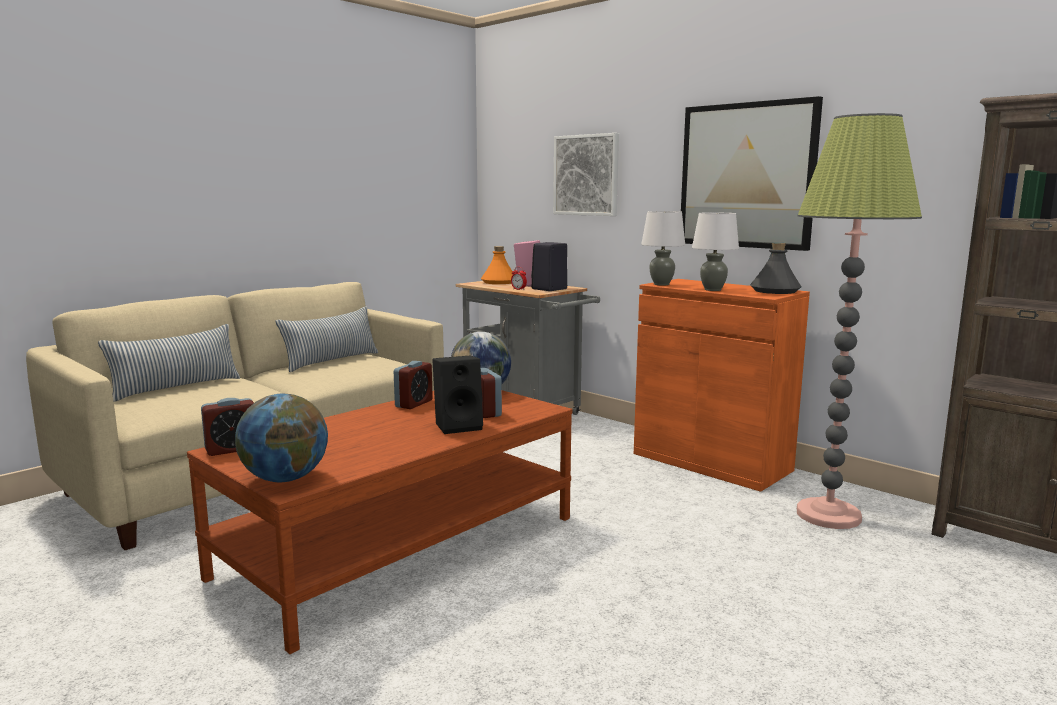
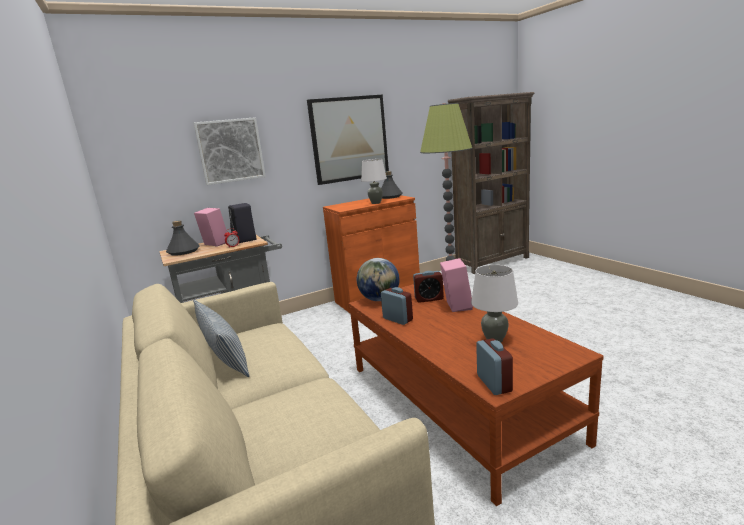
camera: 70 degrees left, 5 degrees up
pillow [98,324,240,402] -> none
globe [235,394,328,482] -> none
black speaker [432,355,483,434] -> pink speaker [440,258,473,312]
orange bottle [481,246,513,284] -> grey bottle [166,220,200,256]
white table lamp [641,211,685,285] -> white table lamp moved to [471,265,518,342]

